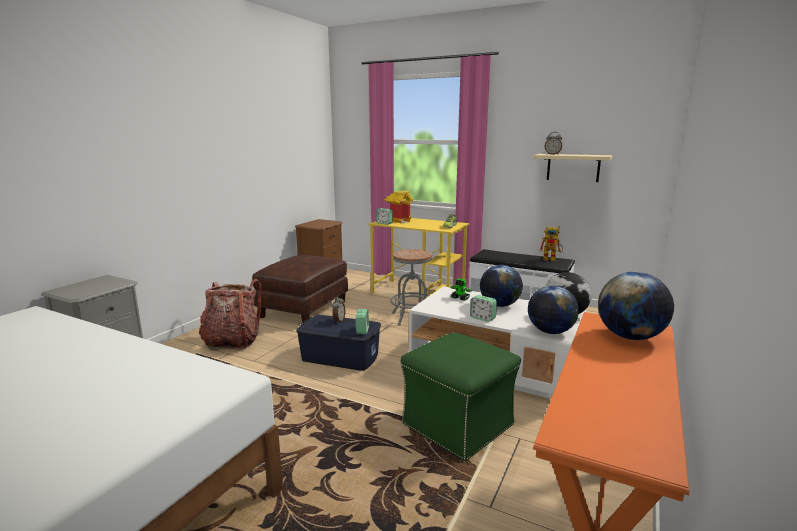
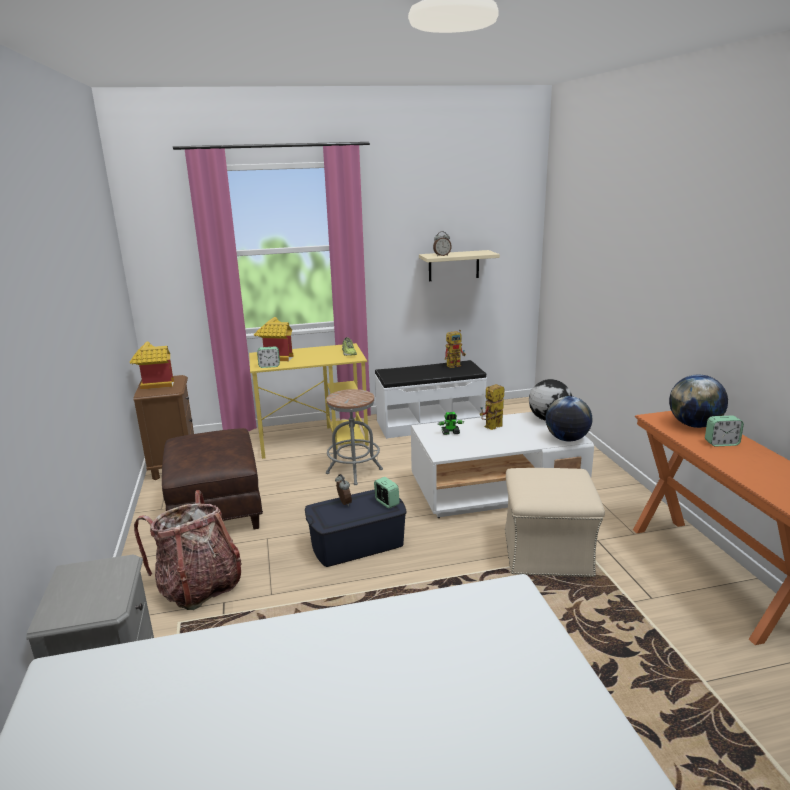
camera: 40 degrees left, 5 degrees up
green ottoman [401,332,521,461] -> beige ottoman [505,468,605,577]
alarm clock [470,295,497,322] -> alarm clock moved to [705,415,744,446]
globe [480,265,523,307] -> toy robot [480,384,505,430]
none -> toy house [129,342,174,389]

